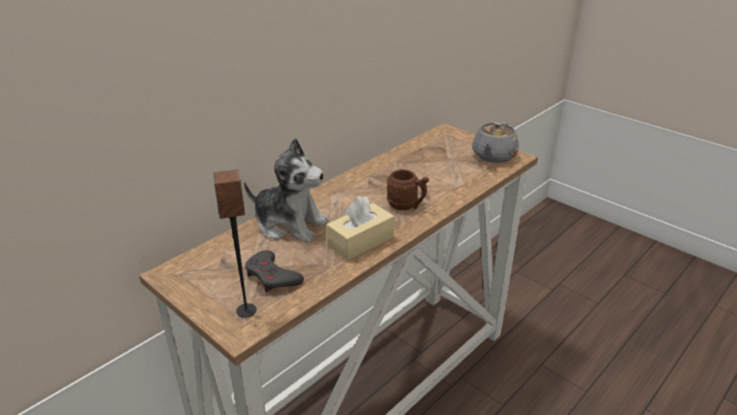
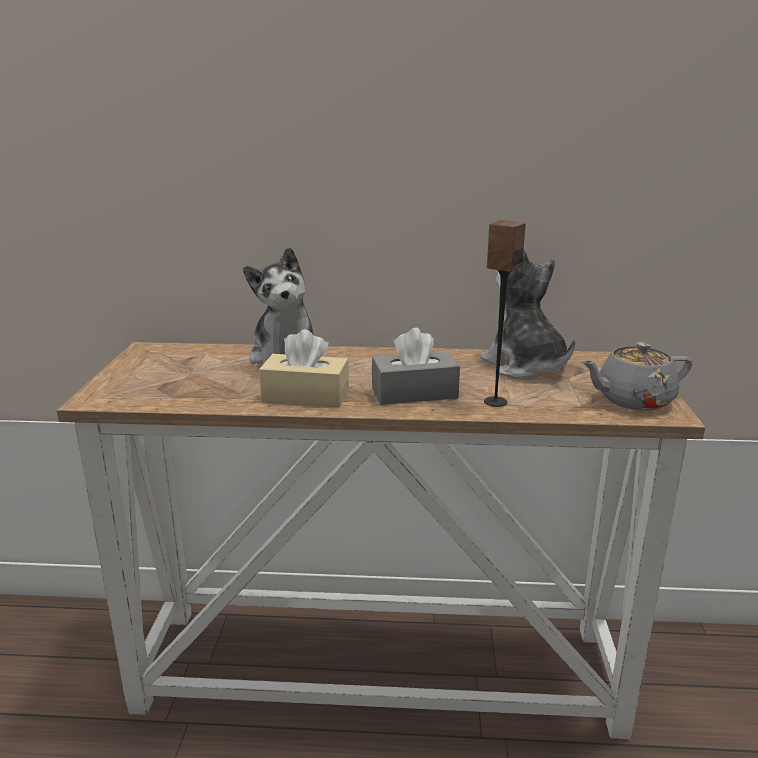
camera: 50 degrees right, 10 degrees down
speaker [213,169,257,318] -> speaker moved to [484,220,526,407]
grey game controller [245,250,304,292] -> none
brown mug [387,169,429,210] -> grey tissue box [372,328,460,405]
none -> plush toy [480,250,575,380]

